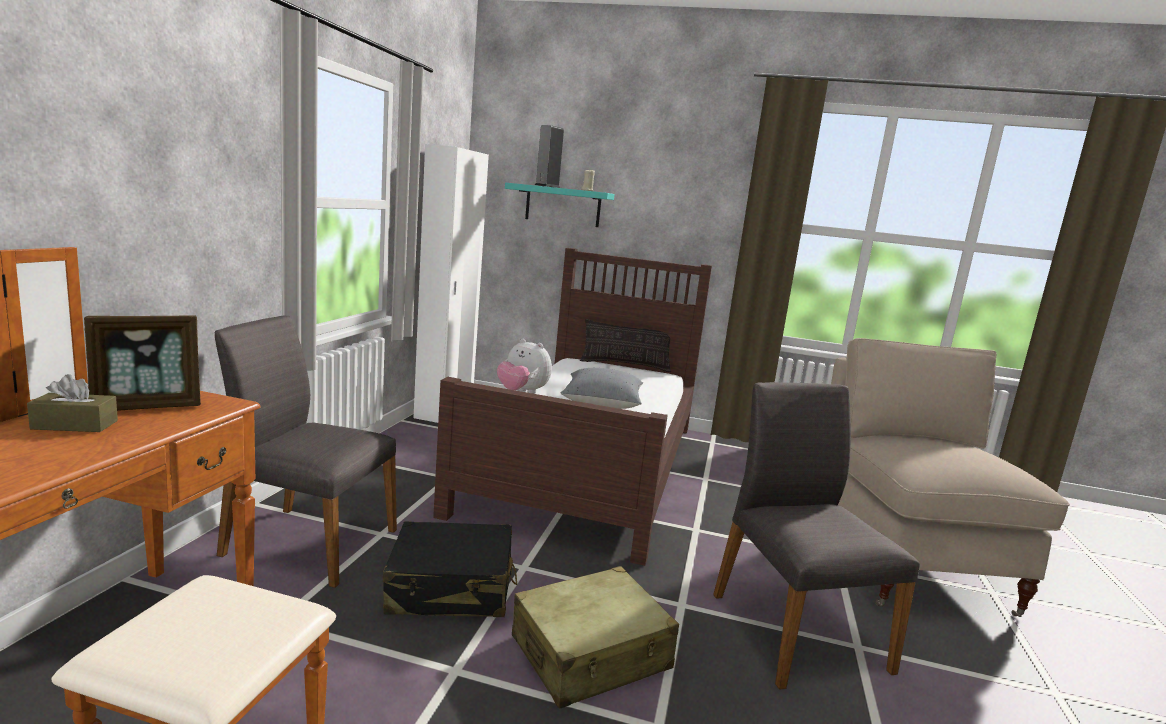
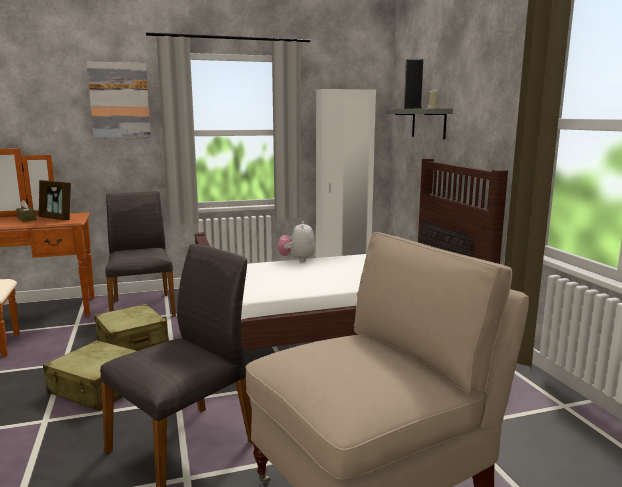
camera: 60 degrees right, 0 degrees up
black suitcase [383,521,517,617] -> beige suitcase [94,304,169,351]
turquoise shelf [505,182,614,227] -> grey shelf [386,108,453,139]
grey pillow [560,368,643,409] -> none
none -> picture [86,61,151,139]

